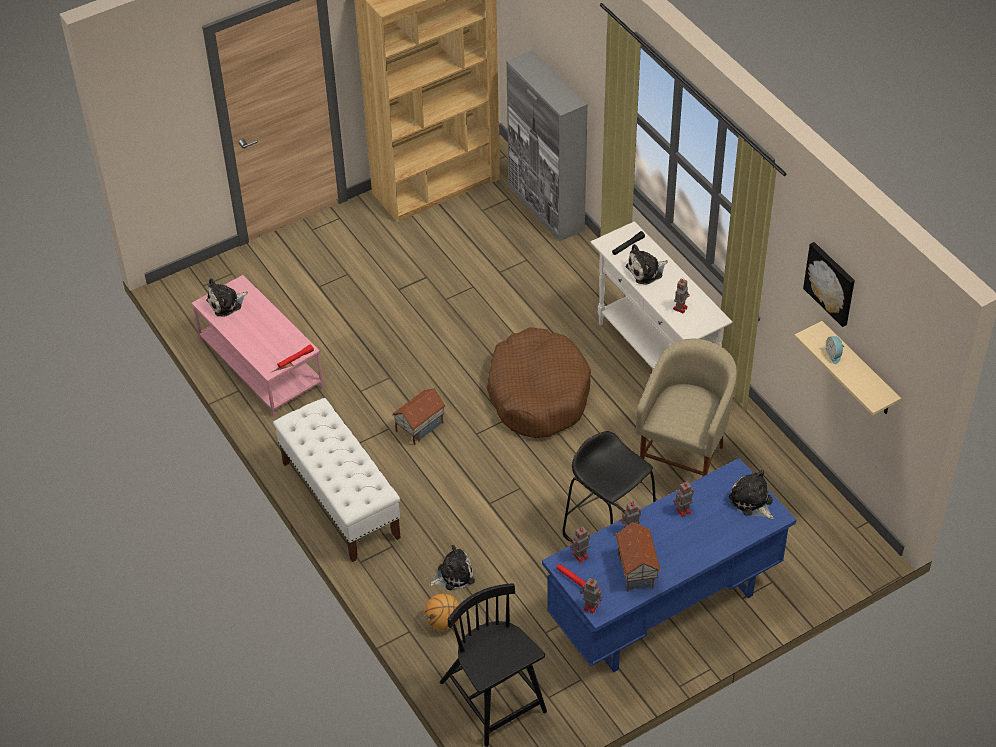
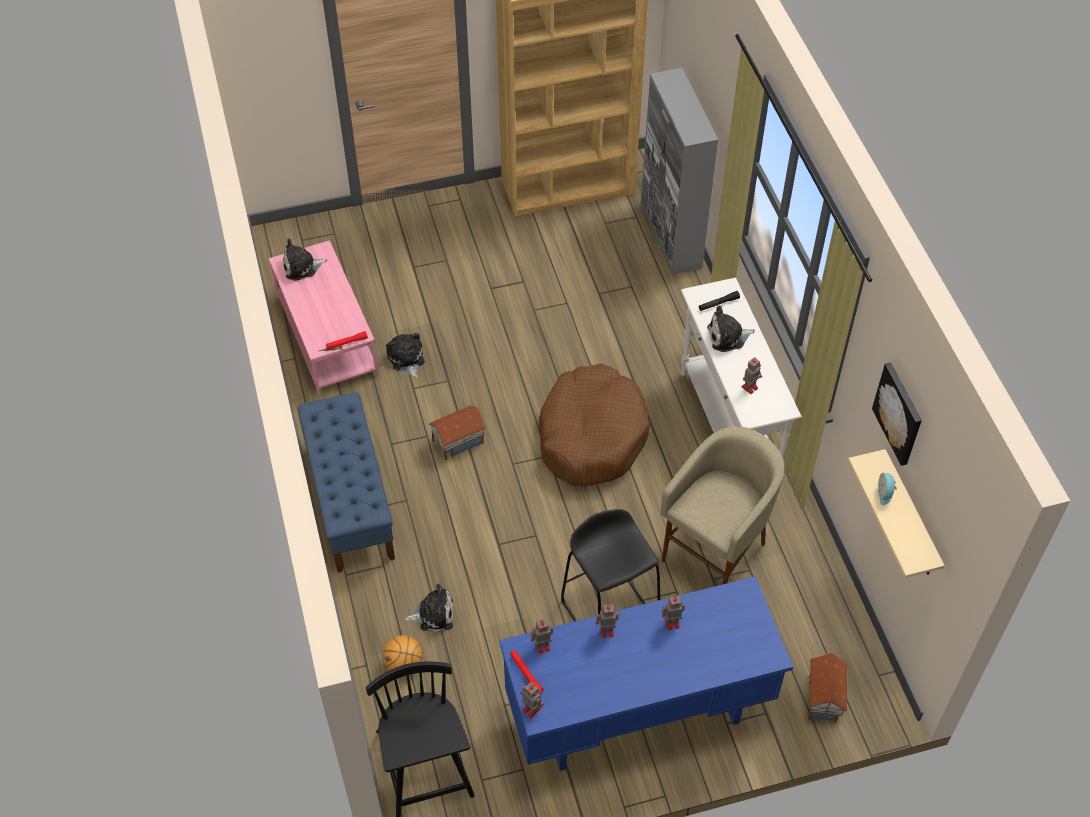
camera: 15 degrees right, 5 degrees up
white bench [273,398,401,562] -> blue bench [297,393,395,573]
toy house [615,522,661,592] -> toy house moved to [808,653,848,723]
plush toy [729,470,774,519] -> plush toy moved to [386,333,425,378]

